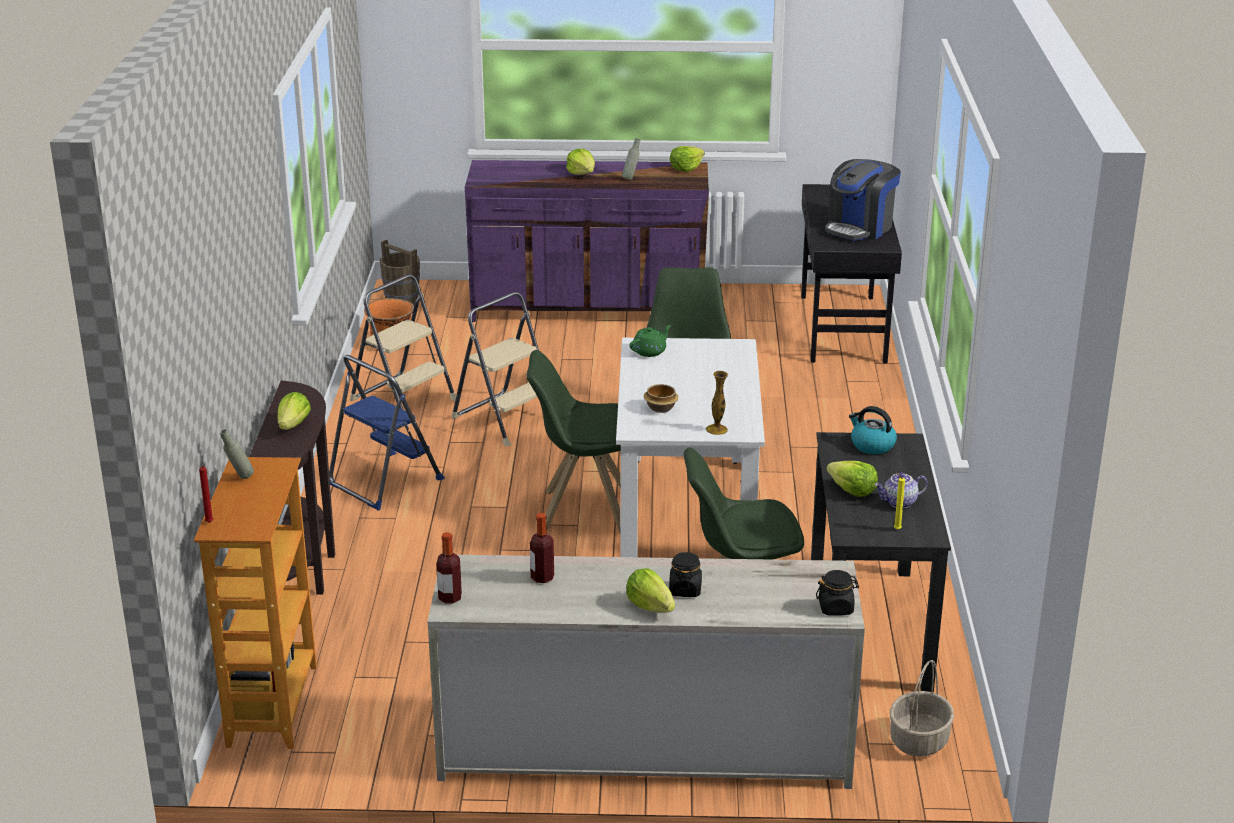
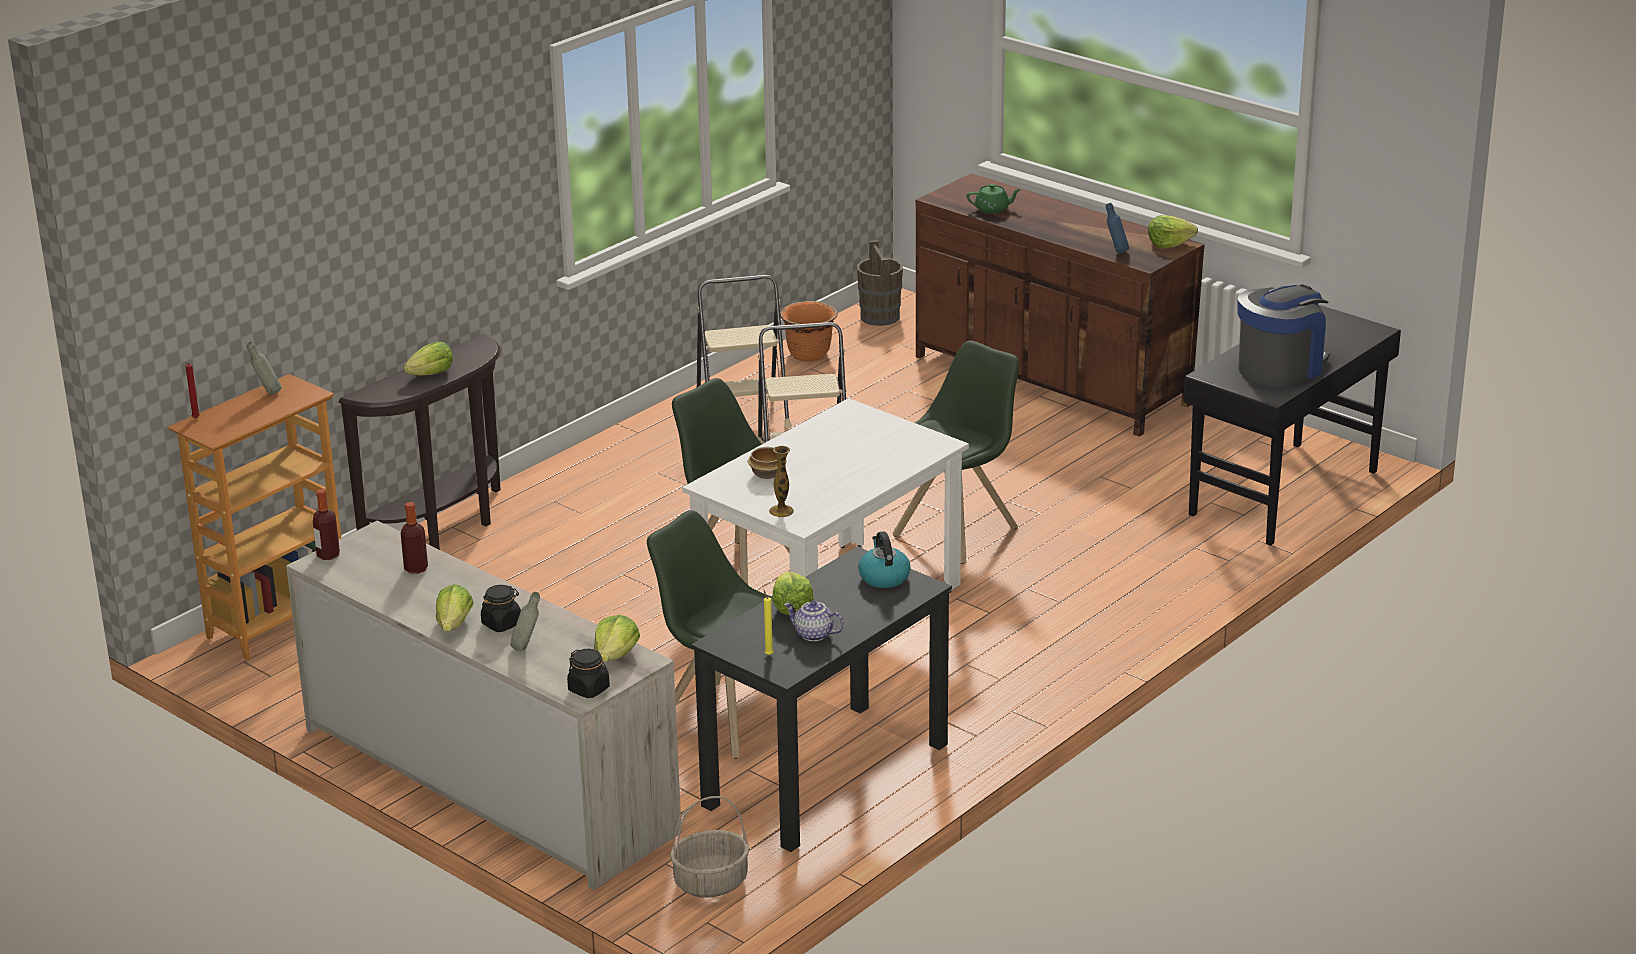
camera: 40 degrees right, 0 degrees up
blue step ladder [329,355,445,510] -> none
purple cabinet [465,160,709,322] -> brown cabinet [915,173,1205,437]
lettuce [566,149,595,175] -> lettuce moved to [594,615,640,662]
grey bottle [622,138,640,180] -> grey bottle moved to [510,592,540,651]
green teapot [629,325,671,357] -> green teapot moved to [967,184,1022,214]
coffee machine [825,159,901,241] -> coffee machine turned 150 degrees clockwise [1237,285,1329,387]
none -> blue bottle [1106,203,1129,253]

